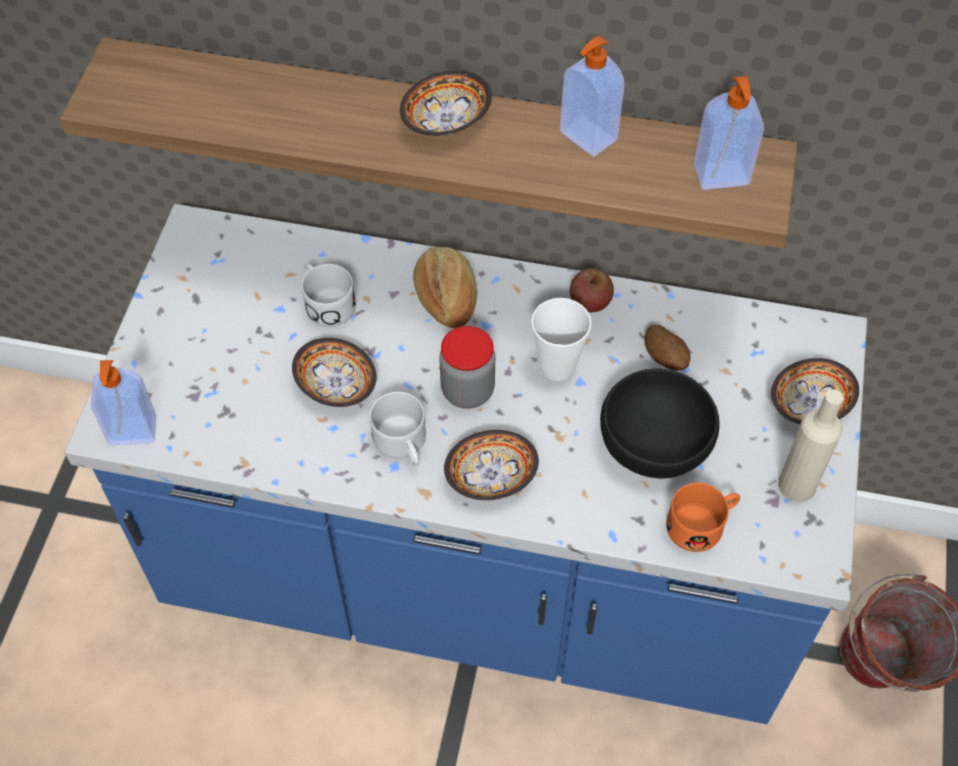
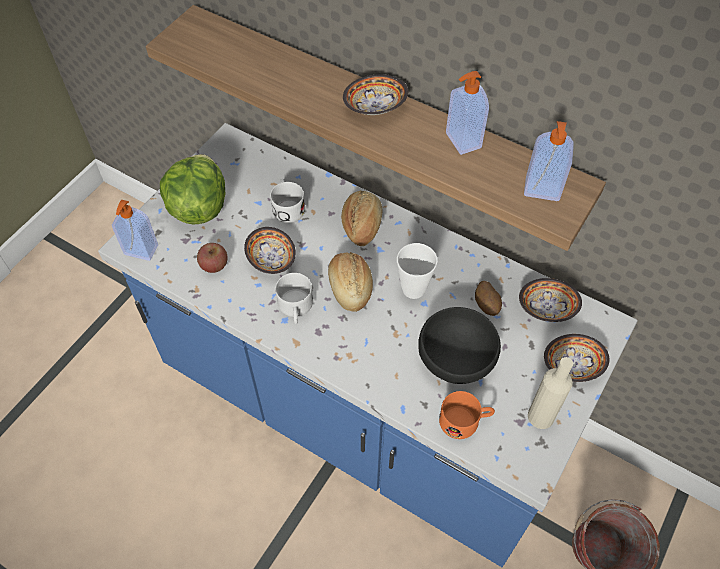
camera: 20 degrees right, 0 degrees up
jar [439,326,495,409] -> bread [328,252,373,312]
bowl [444,430,539,500] -> bowl moved to [519,278,582,322]
apple [570,268,614,312] -> apple moved to [197,243,228,273]
none -> lettuce [160,154,225,225]

